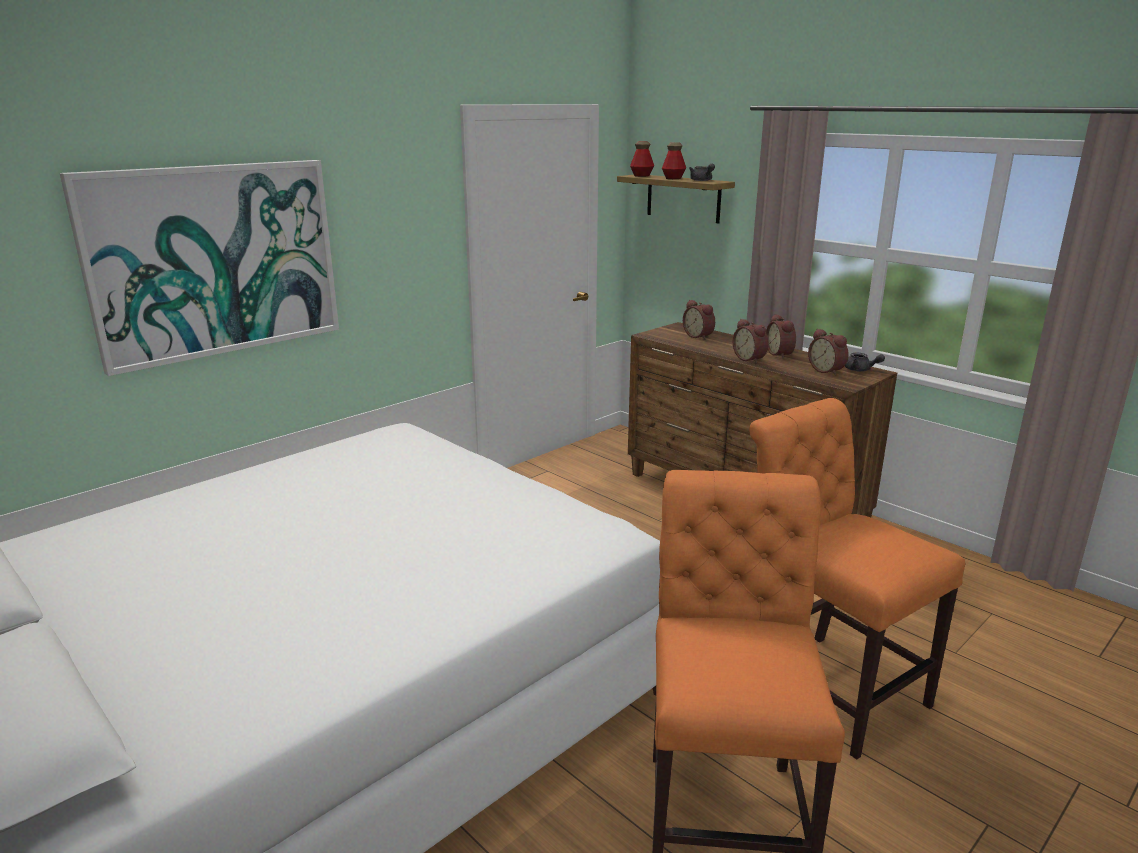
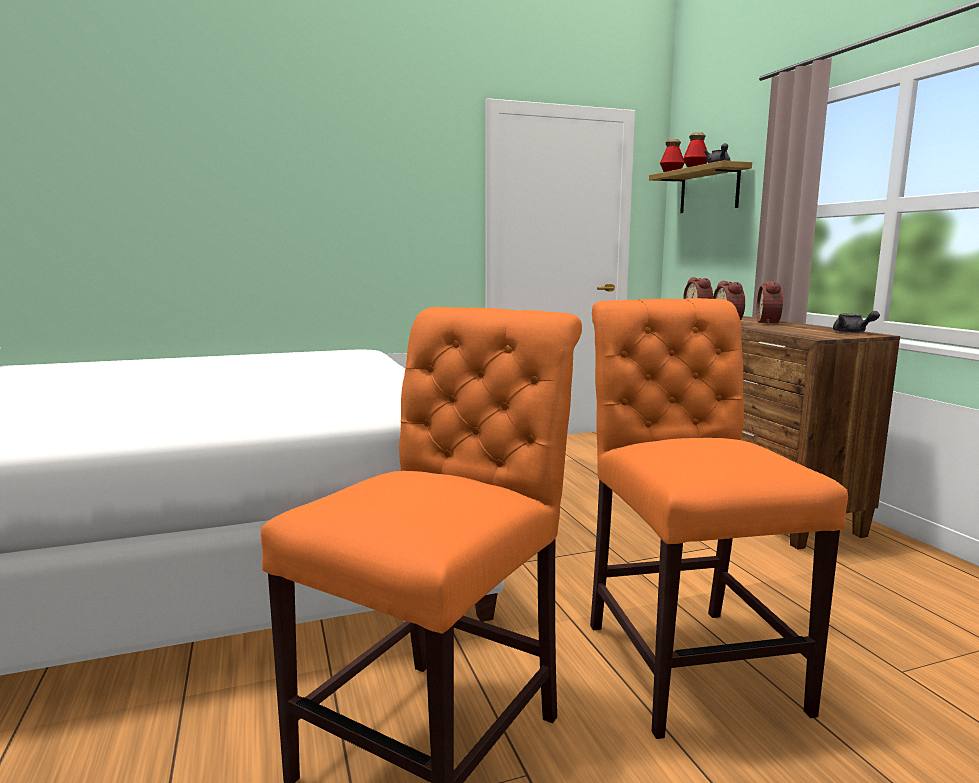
camera: 25 degrees right, 10 degrees down
picture [60,160,339,376] -> none
alarm clock [808,329,848,376] -> none

